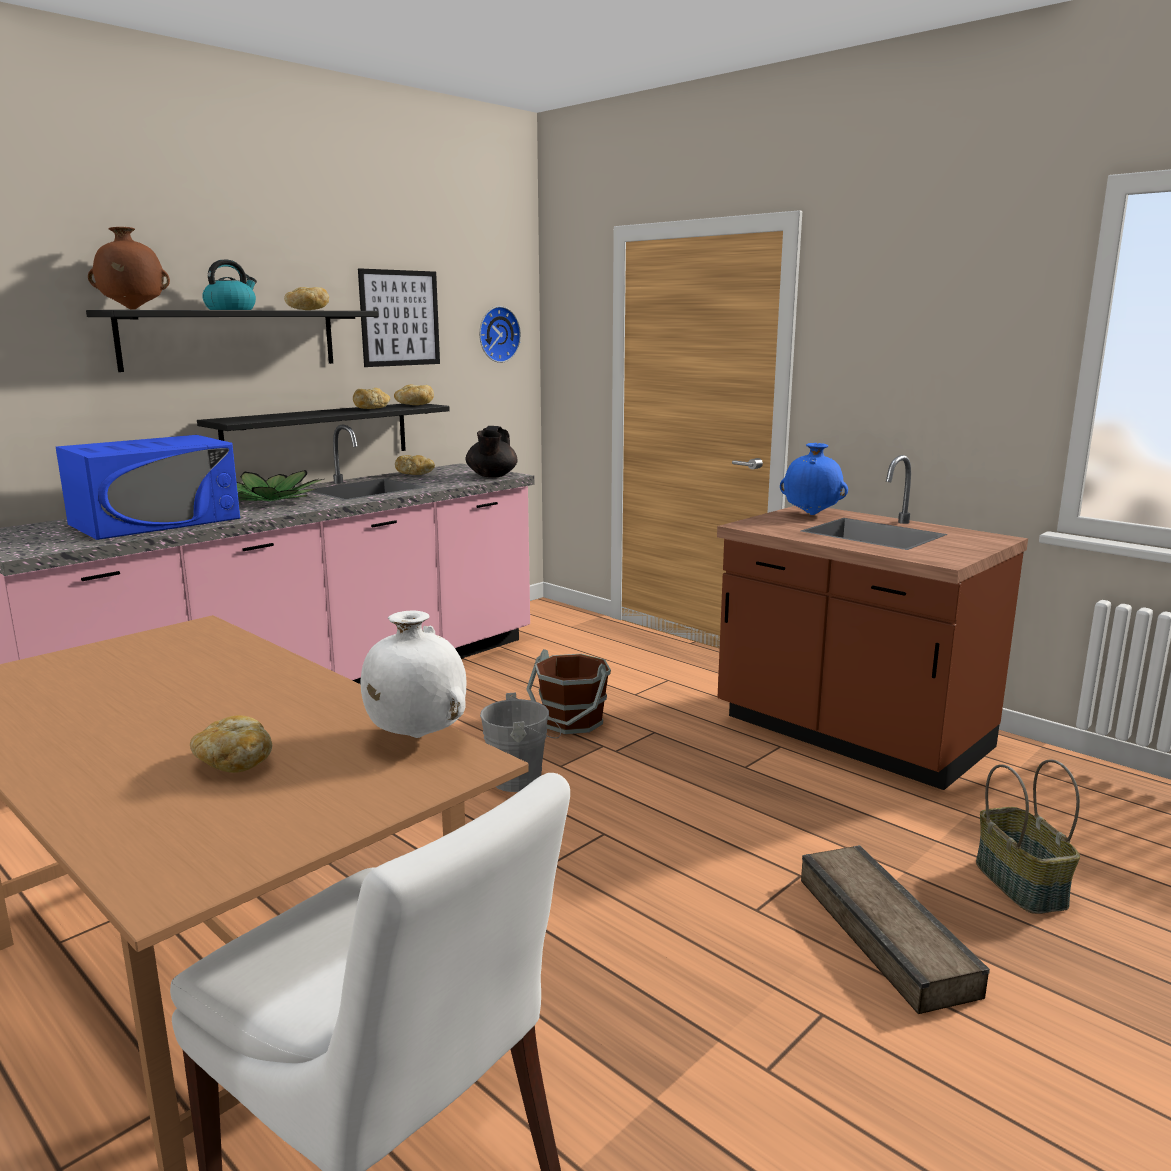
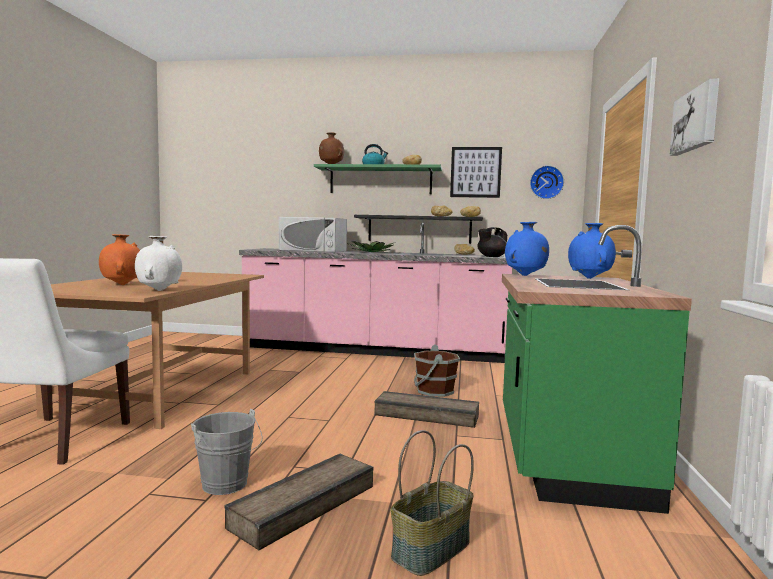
camera: 55 degrees right, 10 degrees down
blue microwave [56,435,240,540] -> white microwave [279,217,347,252]
black shelf [86,310,379,372] -> green shelf [314,164,442,194]
bread [190,715,272,773] -> orange vase [99,234,140,285]
grey bucket [480,693,561,792] -> grey bucket moved to [191,409,262,495]
brown counter [717,455,1028,790] -> green counter [502,225,692,514]
none -> crate [374,391,479,428]
none -> blue vase [505,222,549,276]
none -> picture [670,78,720,156]

